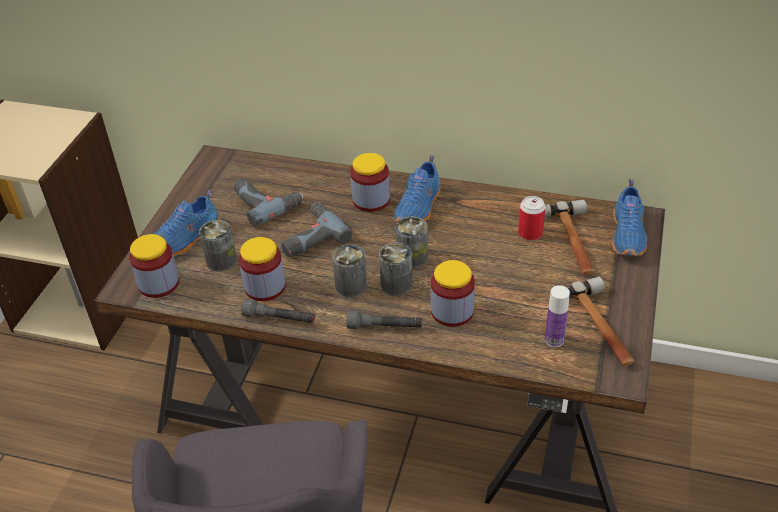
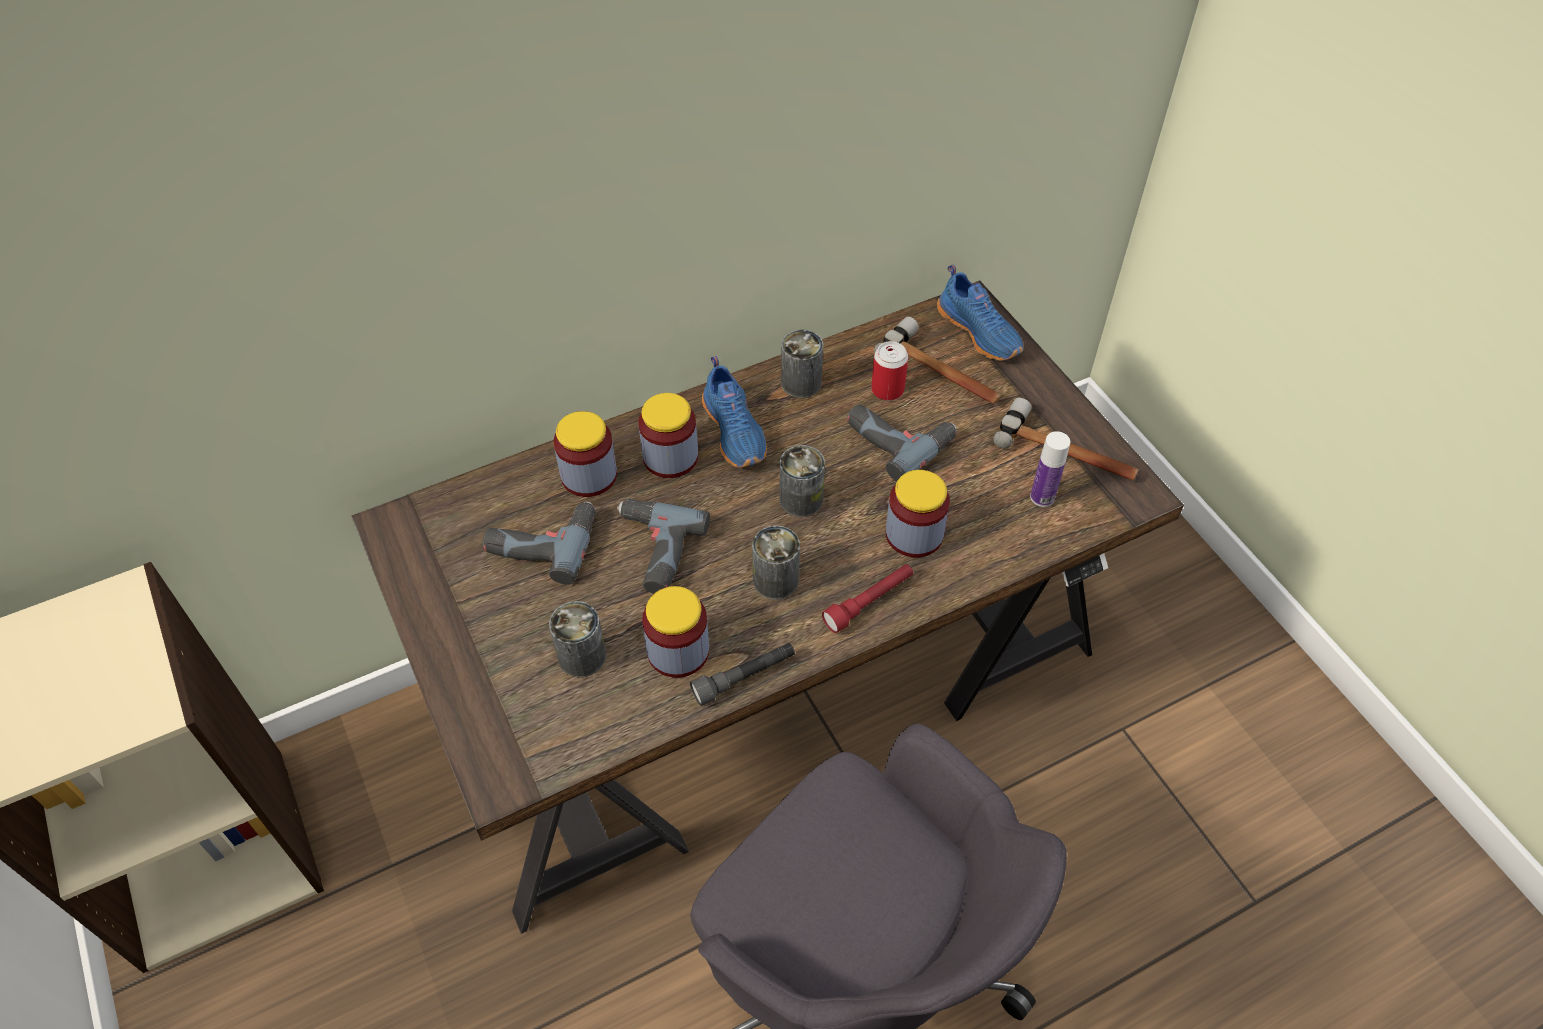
camera: 45 degrees left, 10 degrees up
jar [129,234,179,298] -> jar moved to [553,411,617,497]
blue shoe [154,190,220,257] -> none
grey flashlight [347,311,422,329] -> red flashlight [822,564,913,633]
can [379,243,413,296] -> can moved to [781,330,823,398]
none -> power drill [847,404,956,482]

